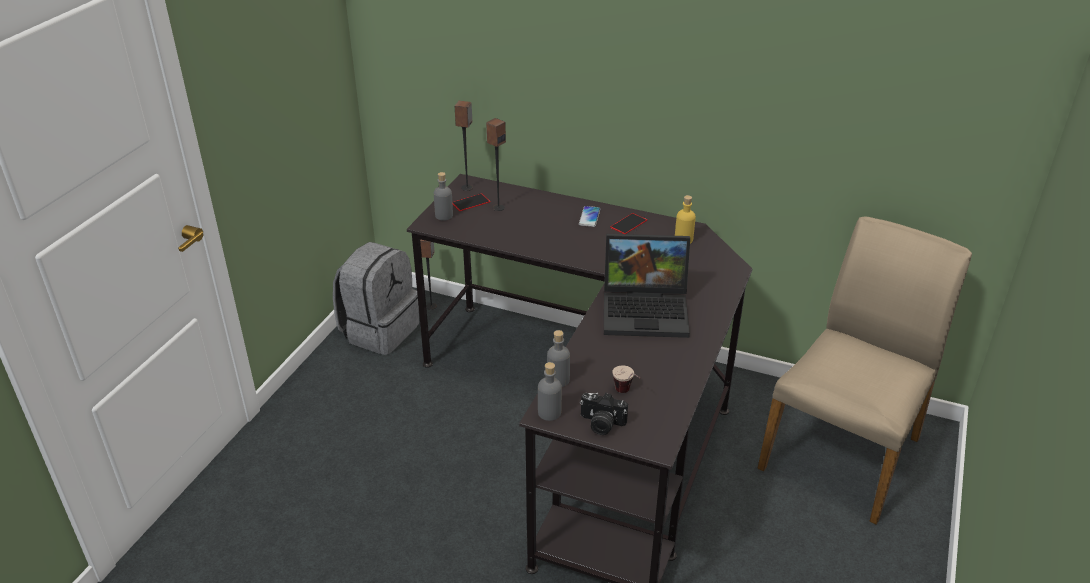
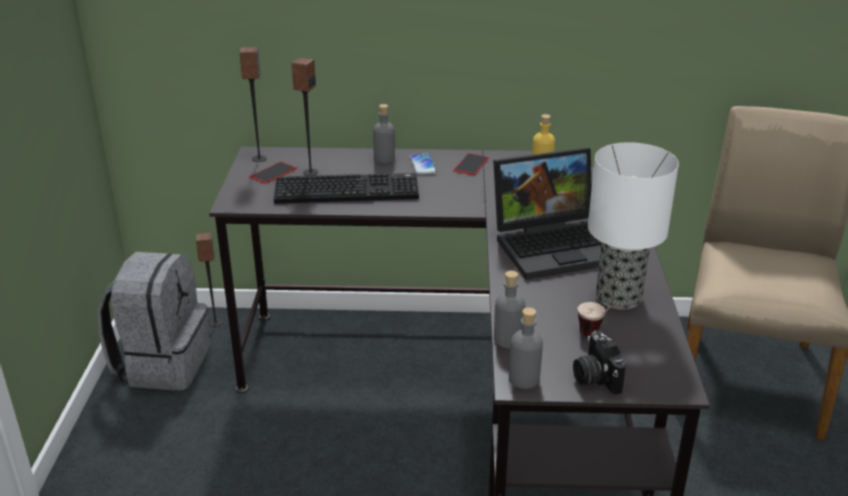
camera: 20 degrees left, 5 degrees down
grey bottle [434,172,453,221] -> grey bottle moved to [373,104,395,163]
camera [580,393,628,435] -> camera turned 75 degrees clockwise [573,330,626,394]
none -> keyboard [274,173,419,204]
none -> table lamp [588,142,679,309]

